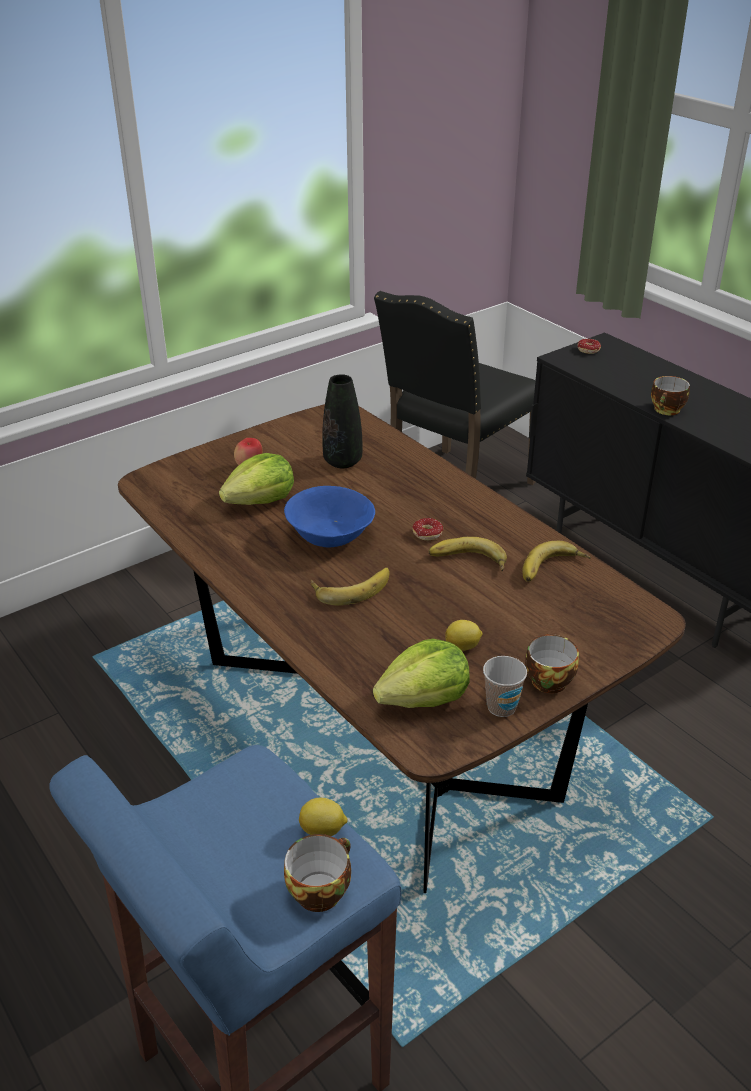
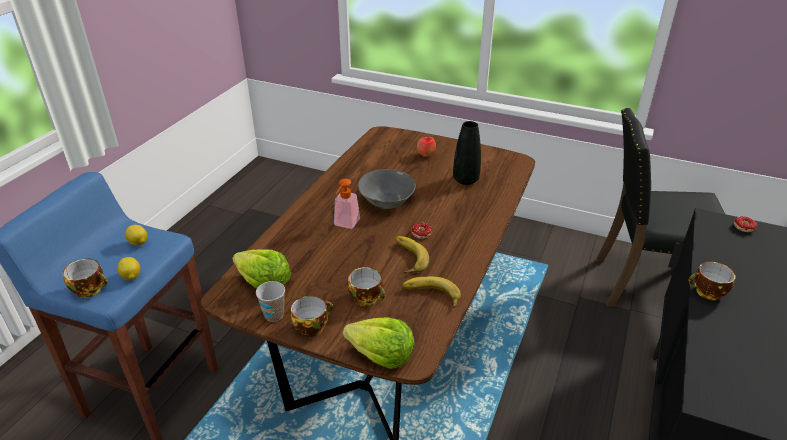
camera: 60 degrees right, 0 degrees up
lettuce [219,453,294,505] -> lettuce moved to [343,317,414,369]
blue bowl [284,486,375,548] -> grey bowl [358,169,416,209]
banana [311,568,389,606] -> soap dispenser [334,179,360,229]
lemon [445,620,483,651] -> lemon moved to [125,225,147,246]
none -> cup [348,267,385,306]

